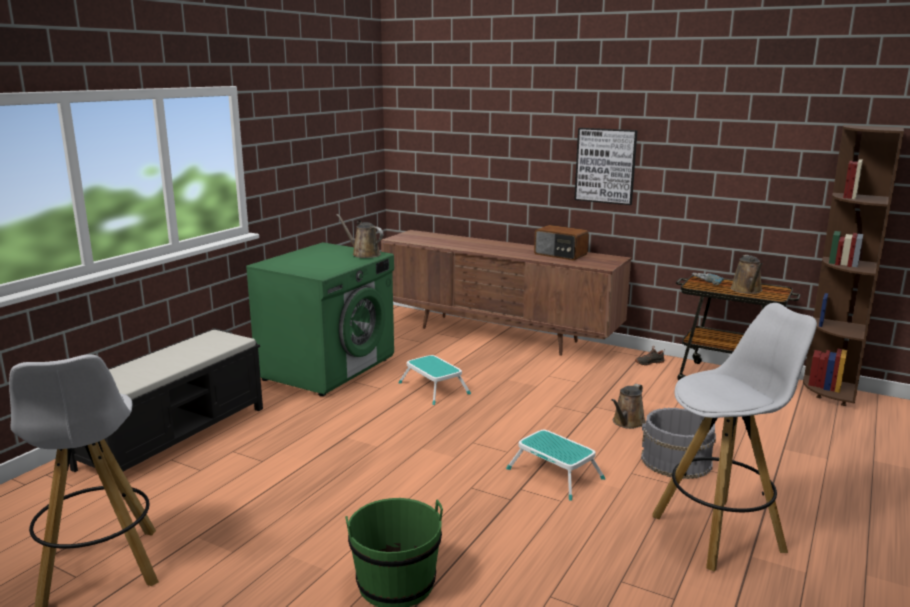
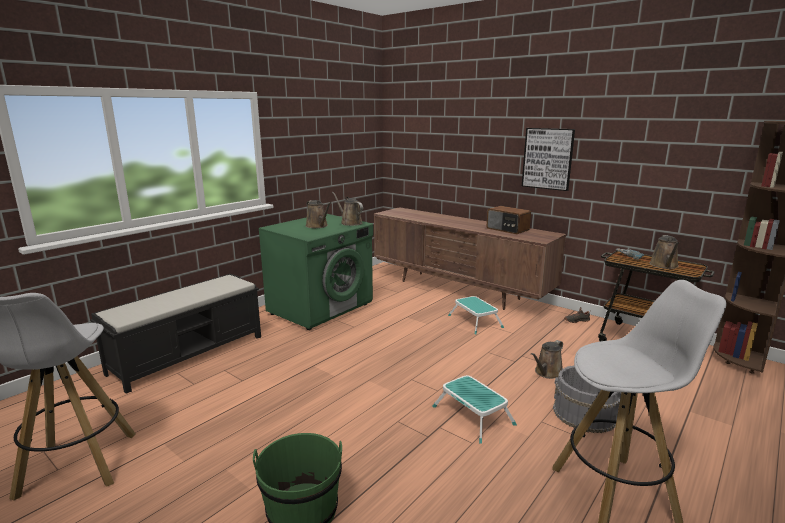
camera: 10 degrees right, 0 degrees up
turquoise step ladder [398,355,471,405] -> turquoise step ladder moved to [448,296,504,334]
none -> brown watering can [306,200,331,228]

